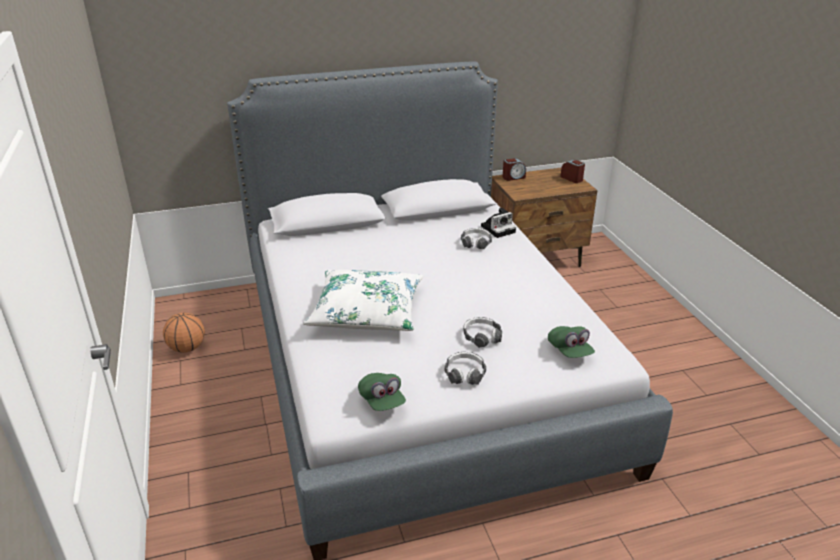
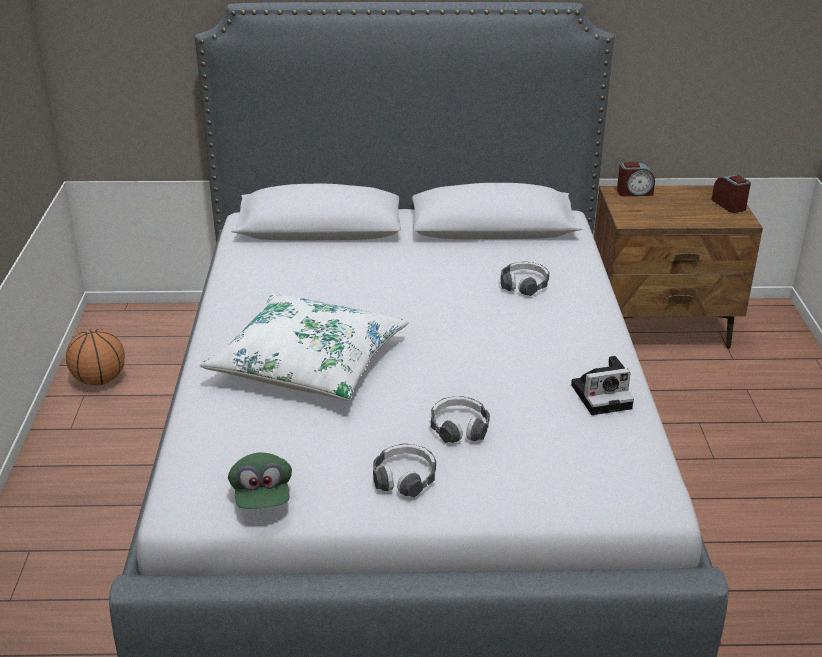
camera: 15 degrees right, 0 degrees up
camera [481,208,516,238] -> camera moved to [571,356,634,415]
green cap [548,326,595,358] -> none

